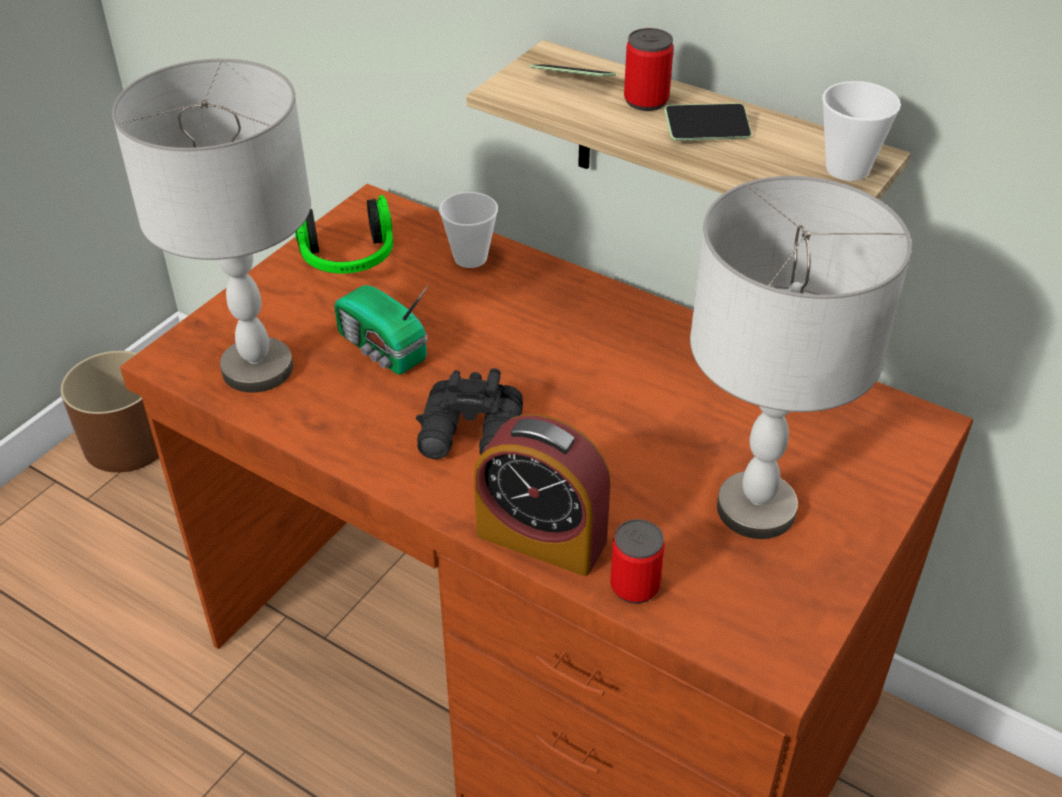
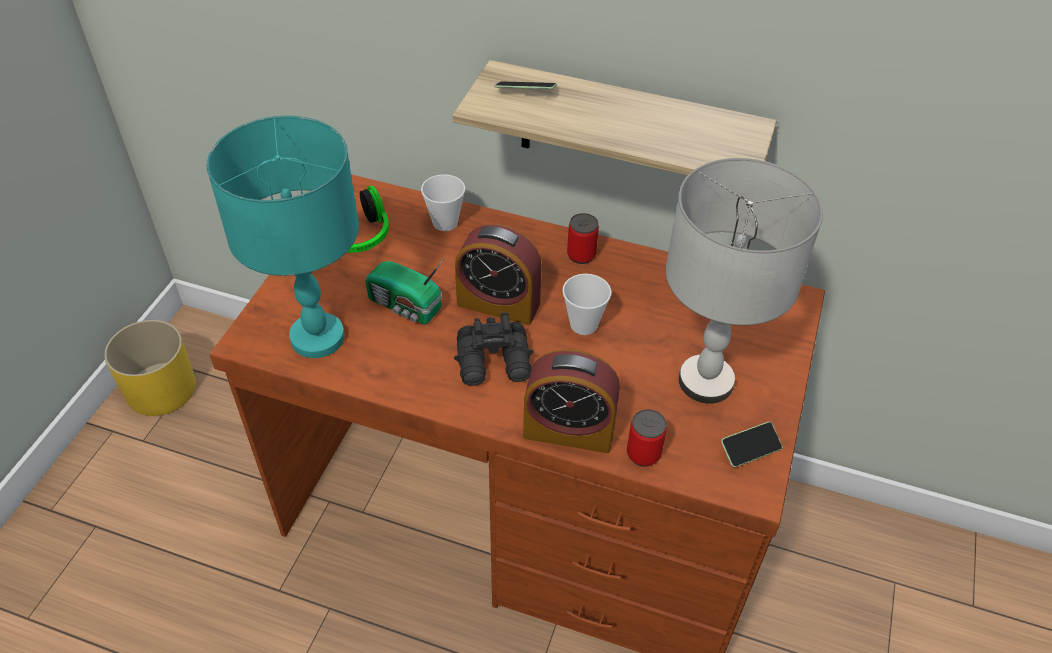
camera: 15 degrees left, 5 degrees up
brown planter [60,351,159,472] -> yellow planter [104,320,196,416]
grey table lamp [112,59,311,393] -> turquoise table lamp [207,116,359,358]
can [624,28,674,111] -> can moved to [567,213,599,264]
phone [664,103,752,141] -> phone moved to [721,422,783,467]
cup [822,81,901,181] -> cup moved to [562,274,611,335]
none -> alarm clock [455,224,542,325]

